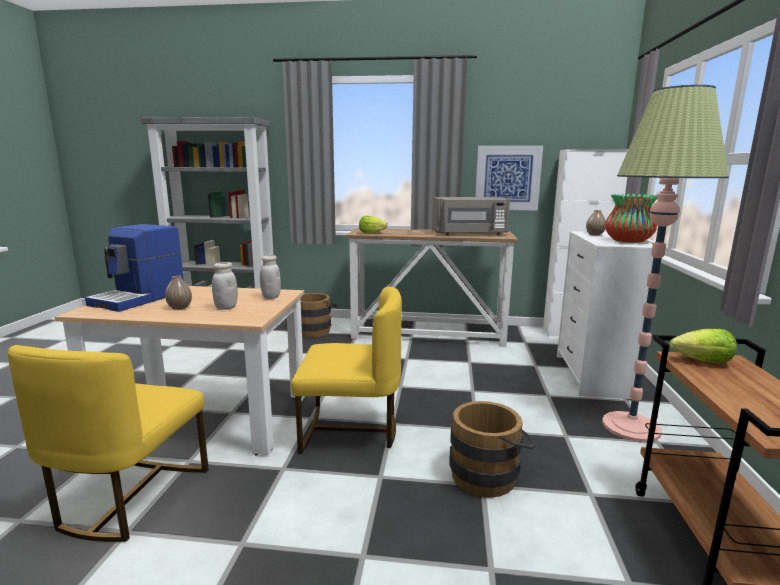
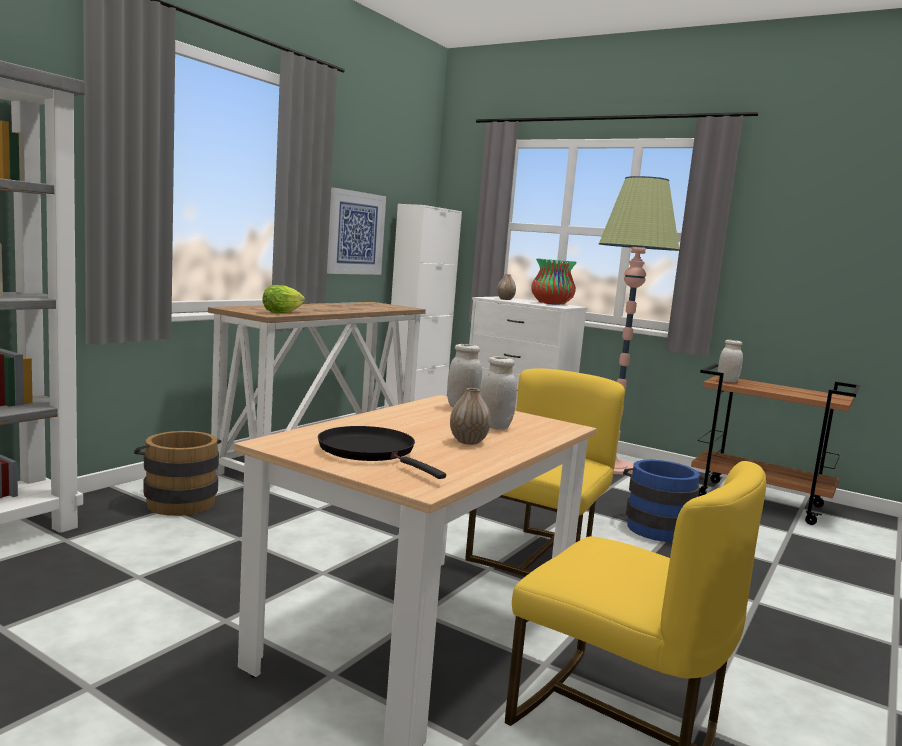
camera: 65 degrees left, 5 degrees down
coffee machine [85,224,184,312] -> black frying pan [318,426,446,479]
grey microwave [432,197,510,235] -> none
brown bucket [449,401,536,498] -> blue bucket [623,460,704,542]
lettuce [670,329,737,364] -> white jar [718,340,743,383]

